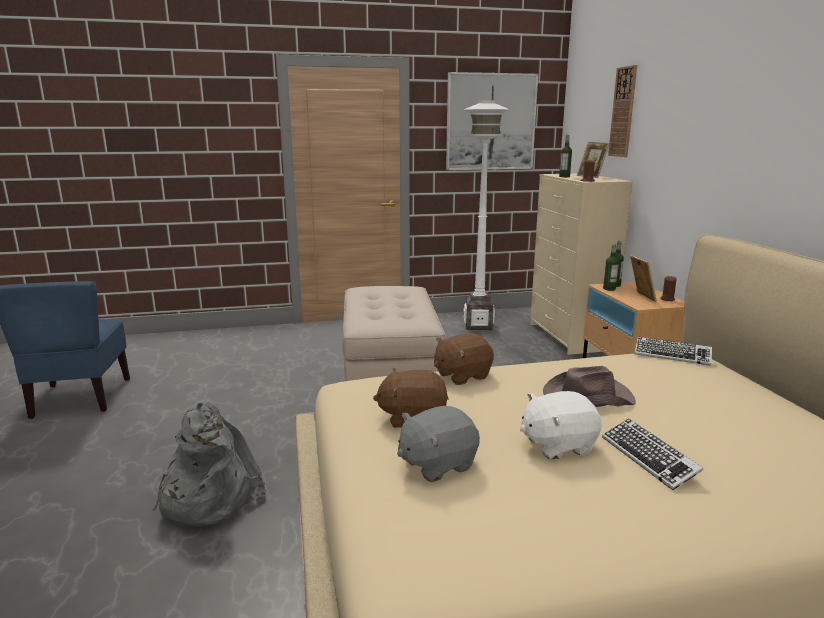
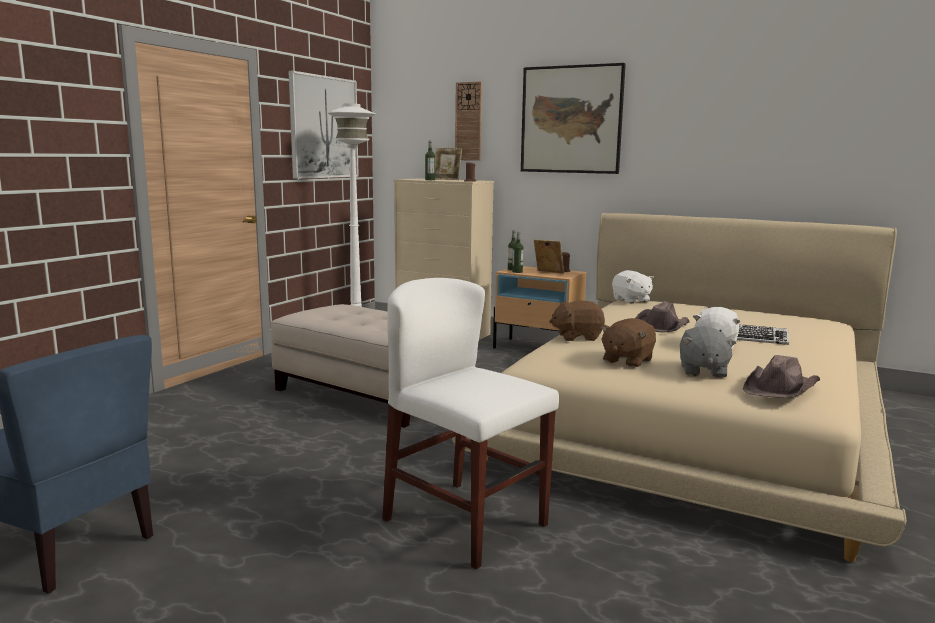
camera: 50 degrees left, 5 degrees down
grey backpack [153,401,266,526] -> white chair [382,278,559,569]
brown plush toy [434,333,494,385] -> brown plush toy turned 75 degrees clockwise [549,301,605,341]
keyboard [635,337,712,366] -> white plush toy [612,270,654,304]
none -> picture [521,63,626,174]
none -> brown hat [742,355,820,398]

